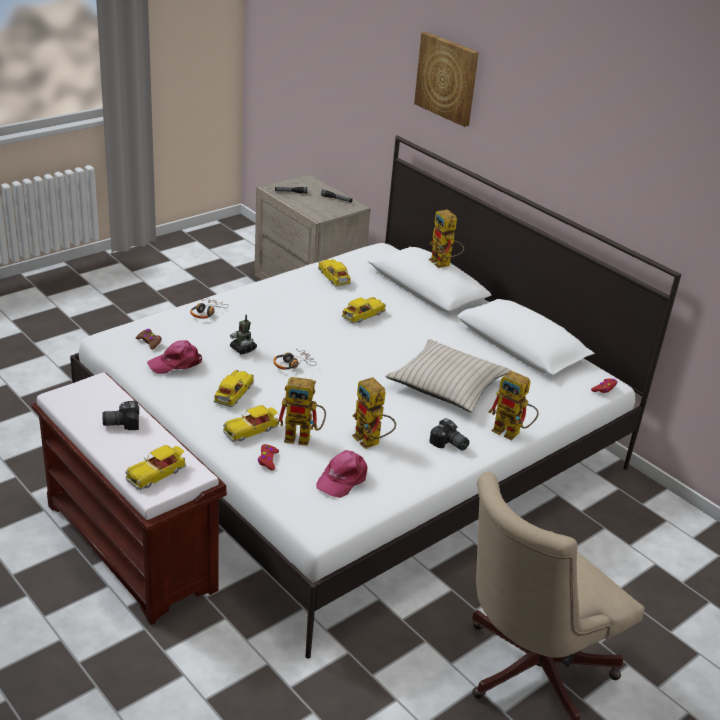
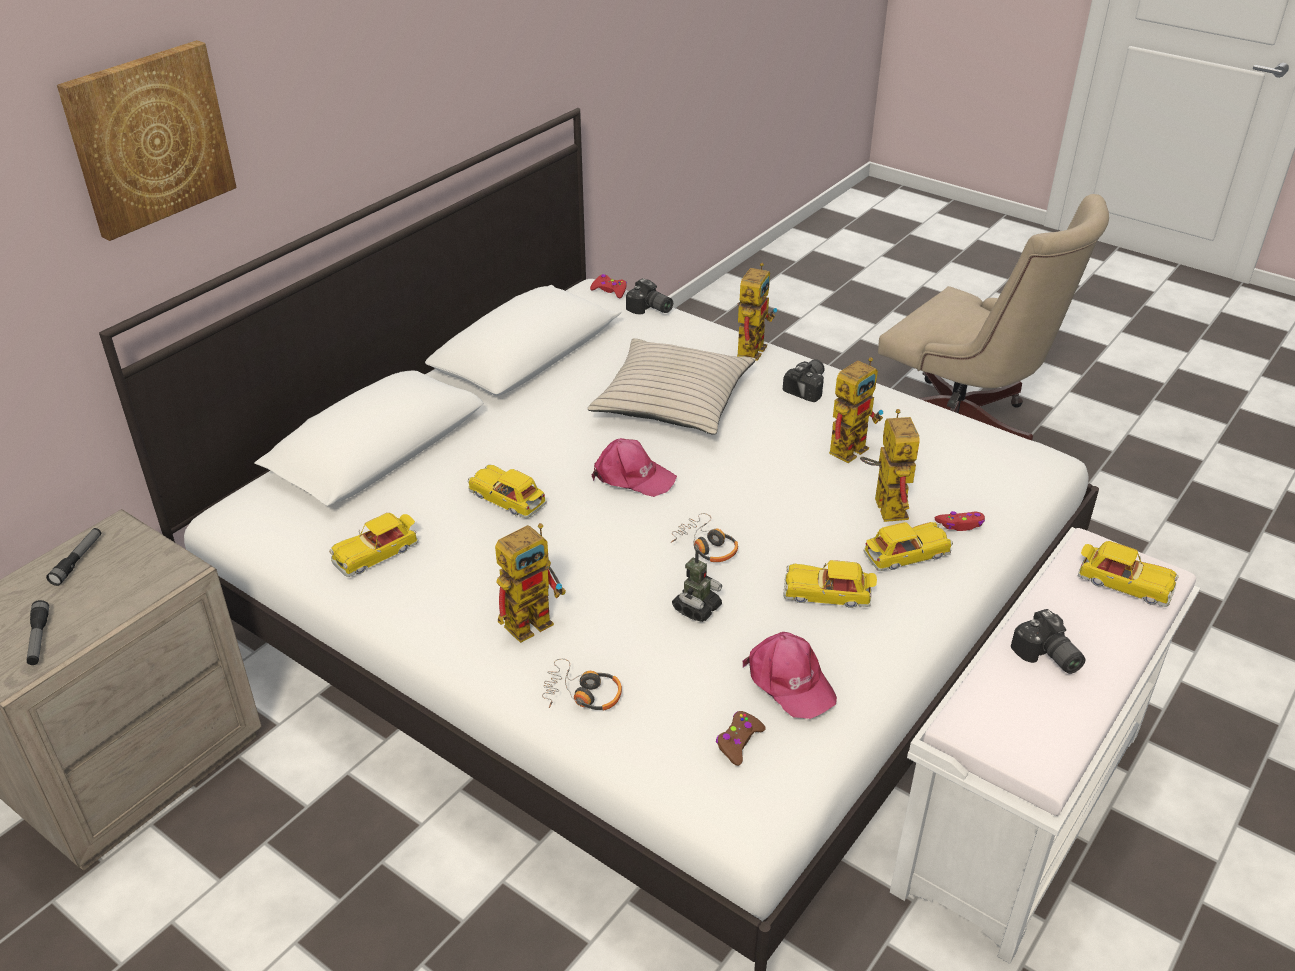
camera: 100 degrees left, 5 degrees up
brown bench [31,373,227,625] -> white bench [890,527,1200,964]
toy car [223,405,278,442] -> toy car turned 60 degrees counterclockwise [864,522,953,571]
pink cap [316,450,368,498] -> pink cap moved to [592,438,677,497]
toy robot [429,209,464,268] -> toy robot moved to [495,523,566,643]
none -> camera [626,278,673,314]

